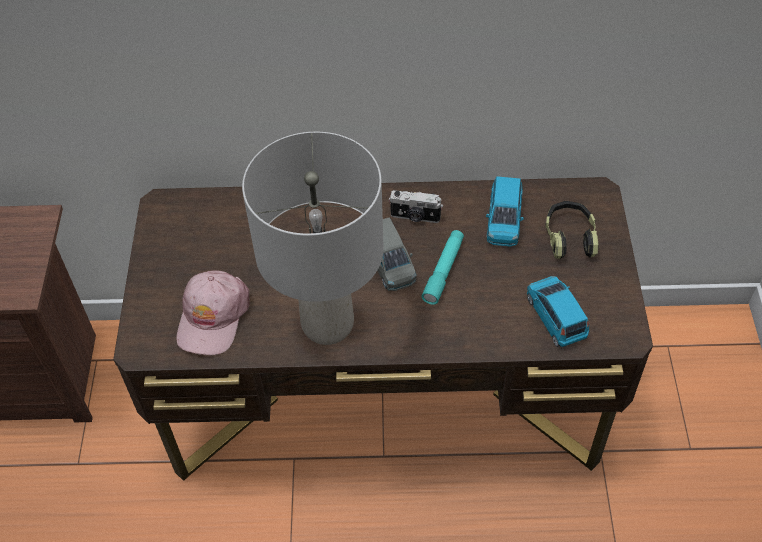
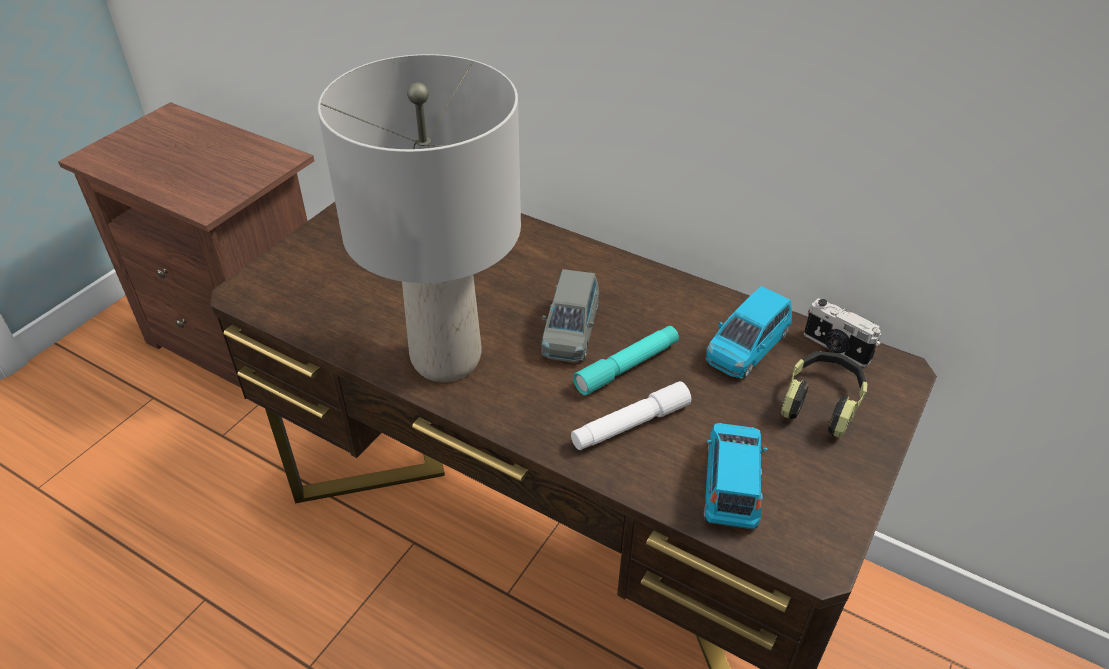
camera: 30 degrees right, 10 degrees down
pink cap [176,270,250,355] -> none
camera [389,190,443,223] -> camera moved to [804,298,881,367]
none -> white flashlight [571,381,691,450]

